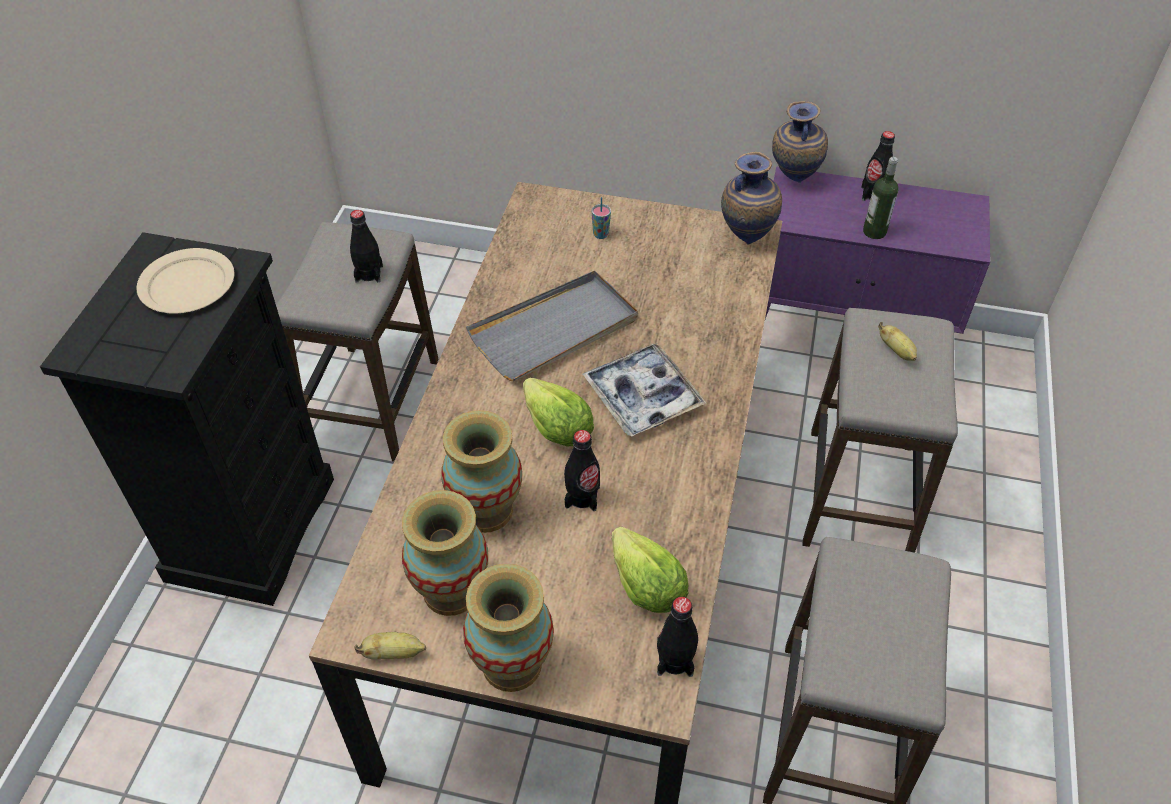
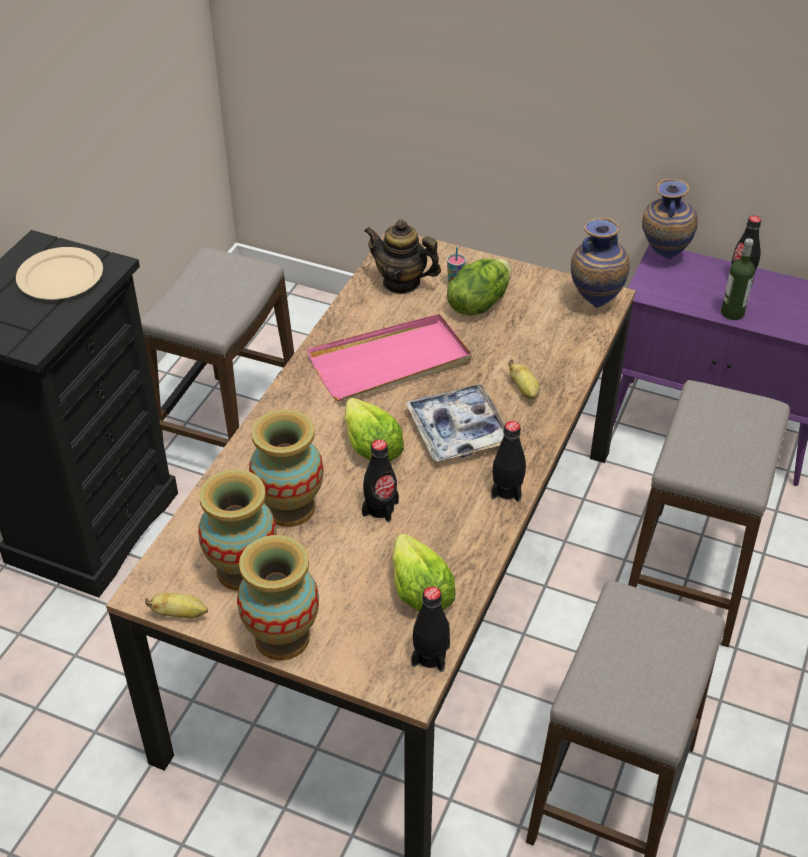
camera: 10 degrees right, 5 degrees down
black bottle [350,210,383,283] -> black bottle moved to [491,421,526,502]
grey tray [466,271,638,381] -> pink tray [307,314,471,401]
banana [878,322,917,361] -> banana moved to [508,359,540,400]
none -> teapot [364,219,441,294]
none -> lettuce [447,258,512,316]

